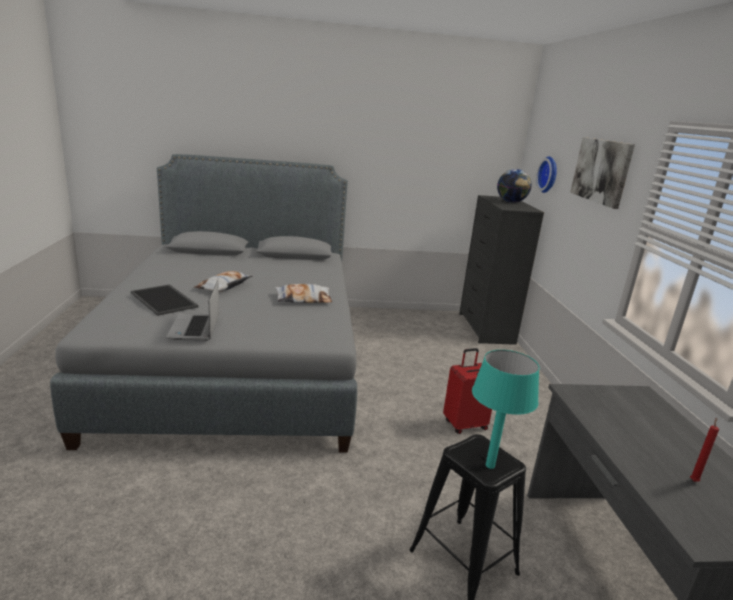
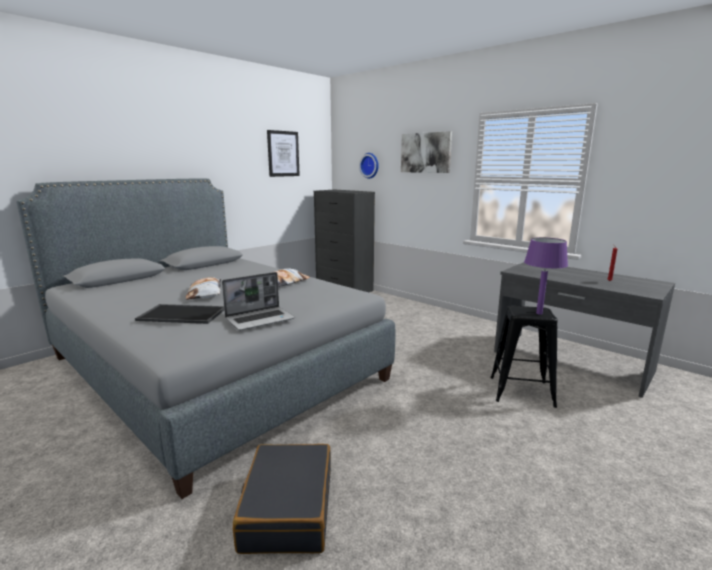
camera: 40 degrees left, 5 degrees down
laptop [166,280,219,341] -> laptop turned 75 degrees counterclockwise [222,272,295,330]
red suitcase [443,348,492,434] -> none
turquoise table lamp [472,350,540,469] -> purple table lamp [524,237,568,315]
globe [497,169,532,203] -> none
none -> black suitcase [233,444,331,554]
none -> picture [267,130,300,177]

